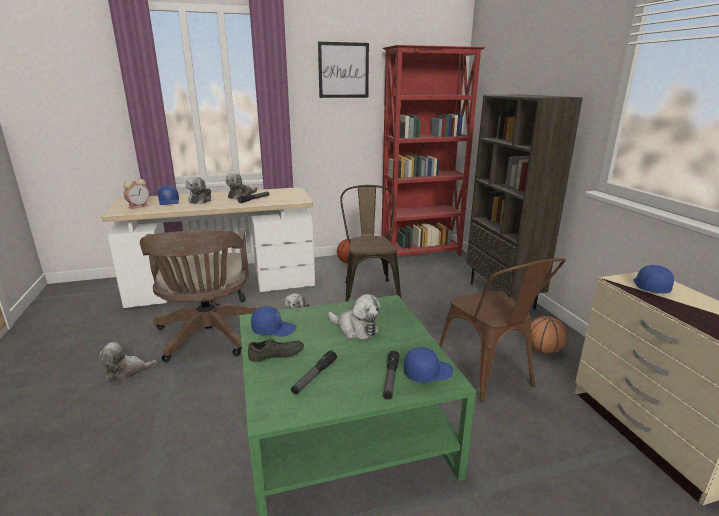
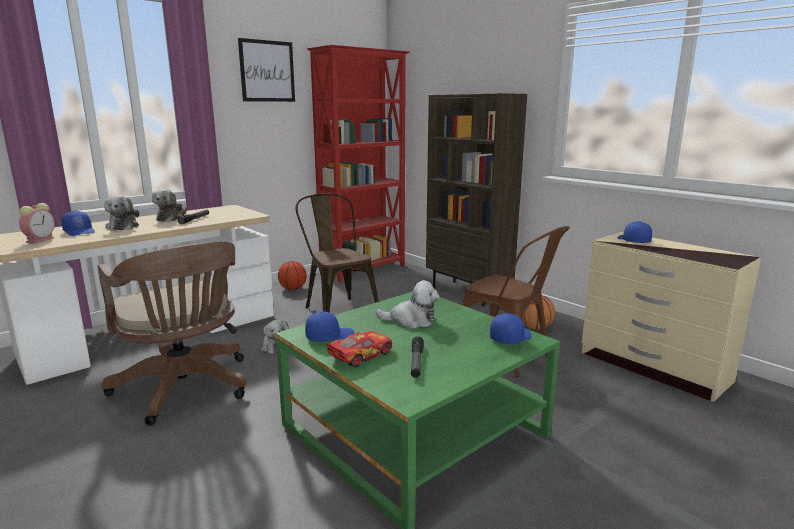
camera: 25 degrees left, 5 degrees down
plush toy [99,342,157,381] -> none
grey shoe [248,337,304,362] -> toy car [326,331,392,367]
flashlight [383,351,399,400] -> none

